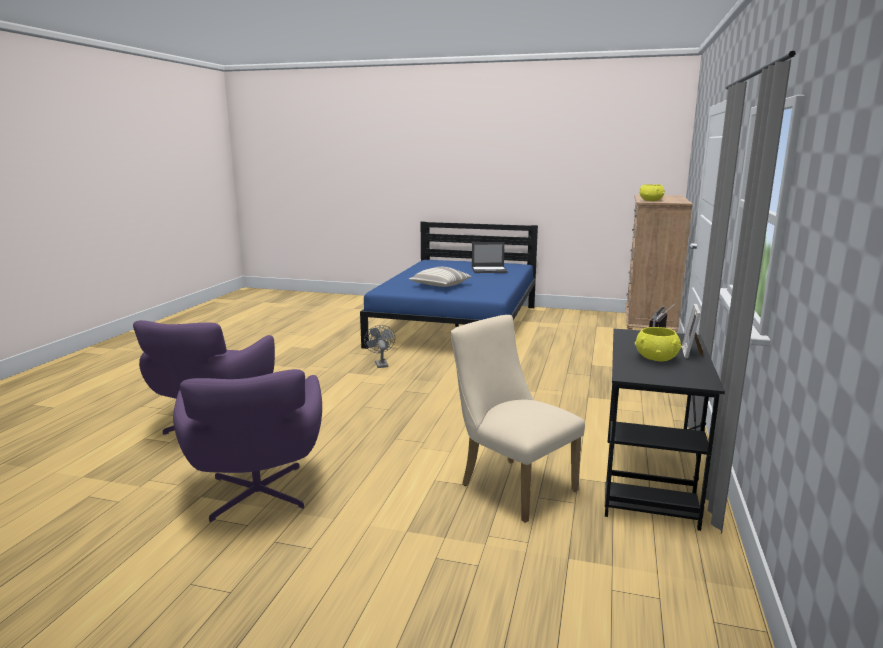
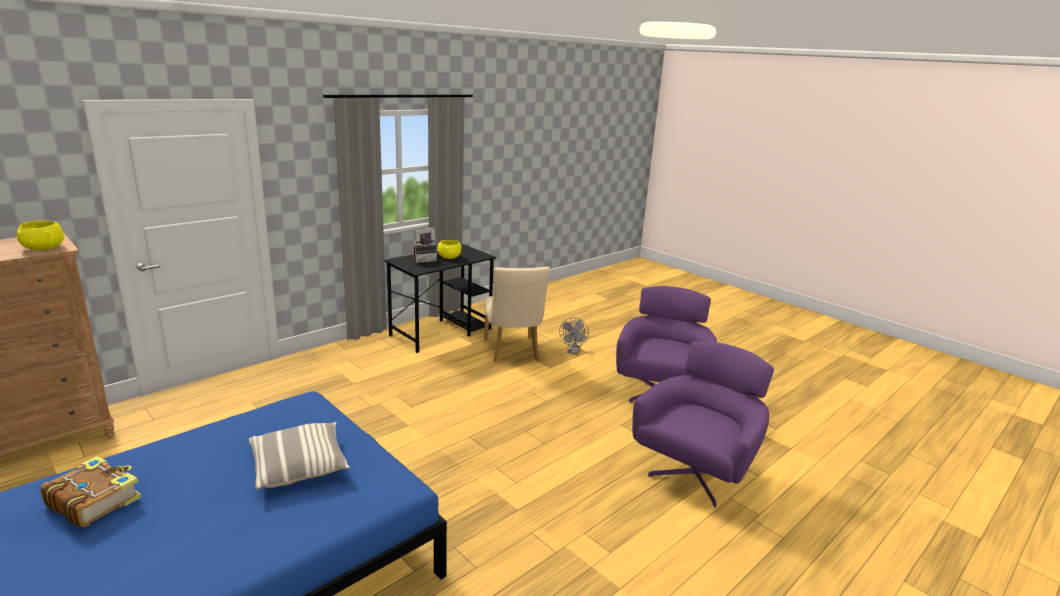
camera: 150 degrees left, 5 degrees up
grey fan [364,325,395,368] -> grey fan moved to [559,317,589,355]
laptop [472,242,508,273] -> book [40,456,141,527]

